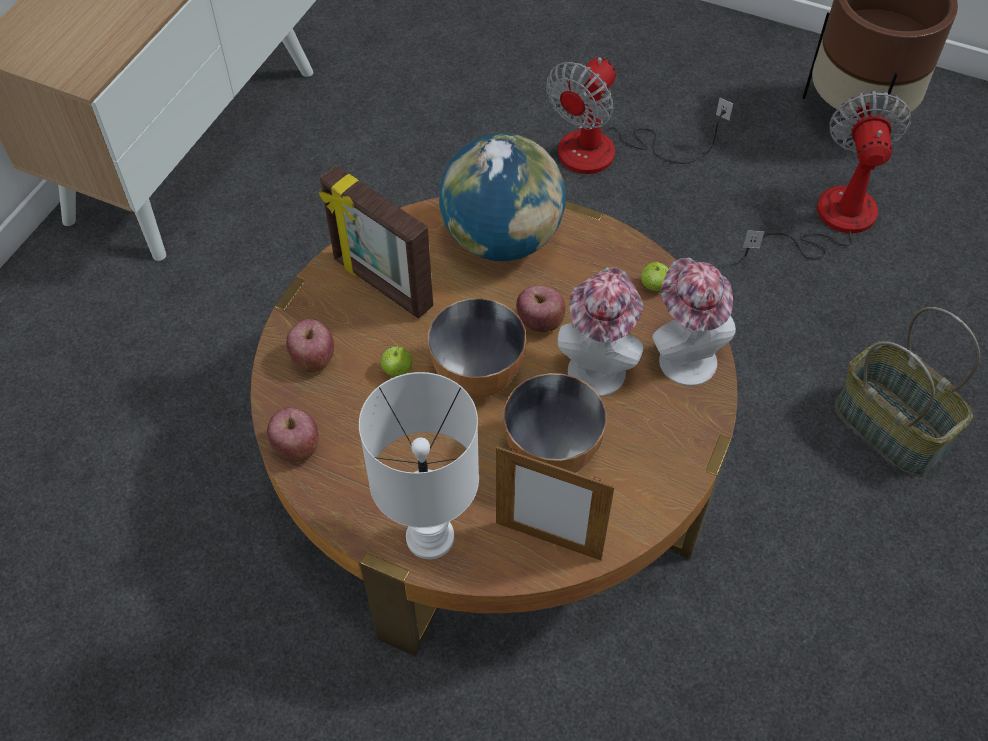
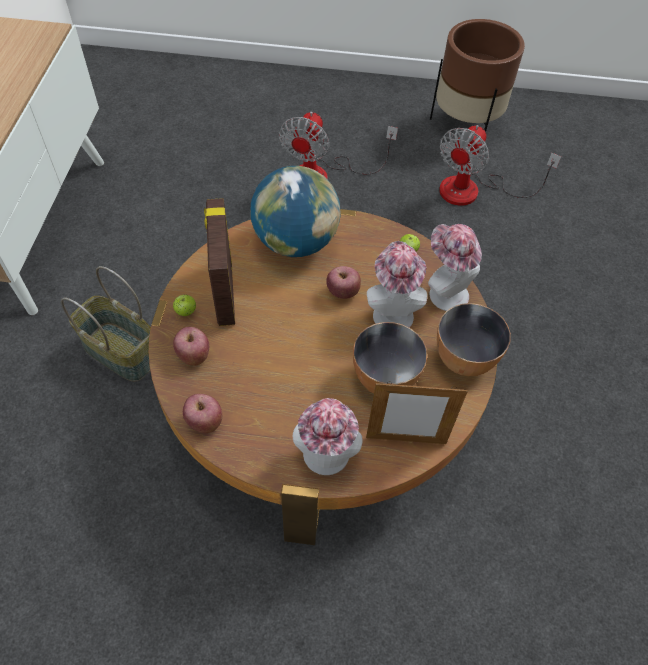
camera: 20 degrees left, 0 degrees up
picture frame [319,166,433,319] -> picture frame turned 60 degrees clockwise [204,198,235,326]
white table lamp [359,372,479,559] -> hat [293,398,362,475]
apple [380,346,412,377] -> apple moved to [173,294,196,316]
bowl [428,298,526,398] -> bowl moved to [437,303,511,376]
fan [743,91,911,259] -> fan turned 135 degrees counterclockwise [439,125,561,206]
basket [835,307,980,476] -> basket moved to [61,266,151,382]

